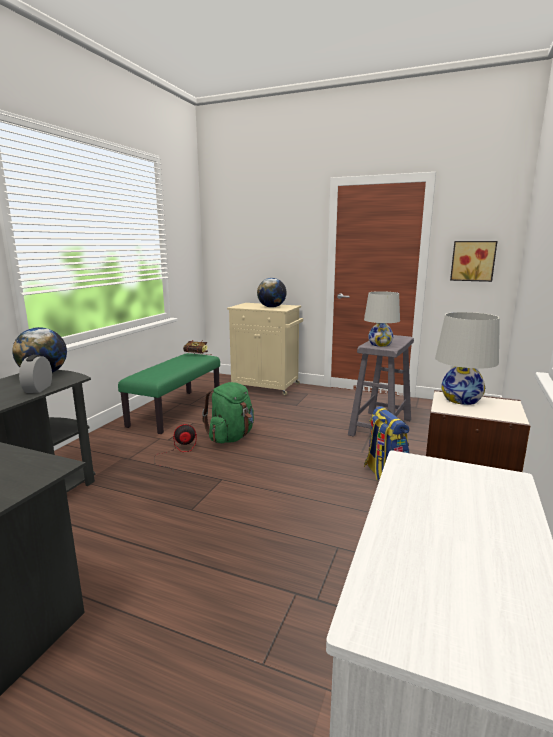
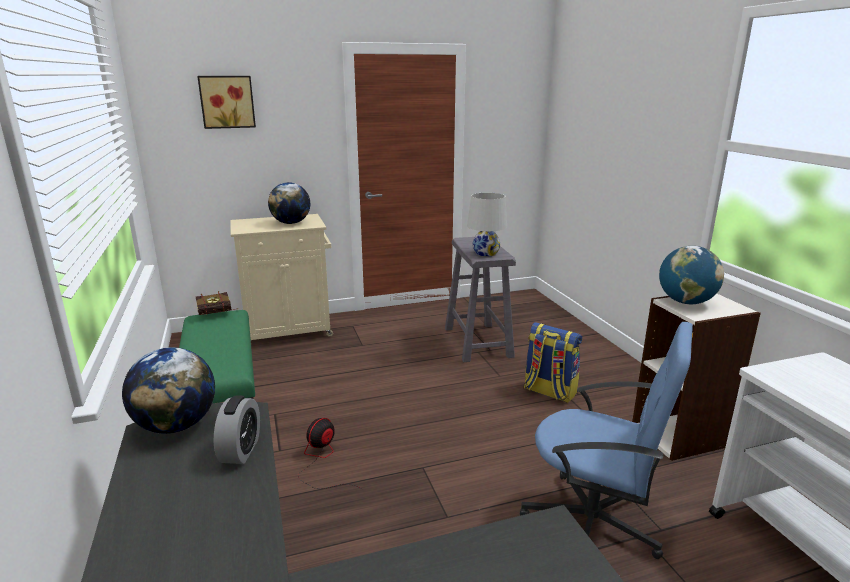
camera: 40 degrees left, 5 degrees up
alarm clock [19,355,52,393] -> alarm clock turned 135 degrees counterclockwise [214,395,260,464]
green backpack [202,382,254,443] -> none
white table lamp [435,312,500,405] -> globe [659,246,724,304]
picture [450,241,497,282] -> picture moved to [197,76,256,129]
none -> blue office chair [520,322,693,559]

